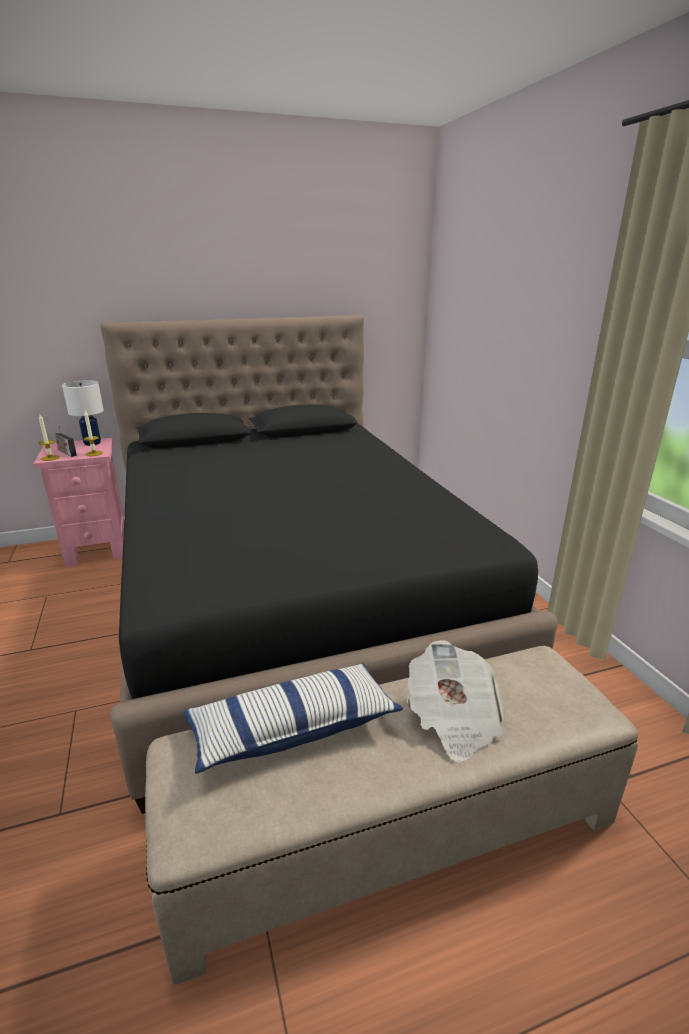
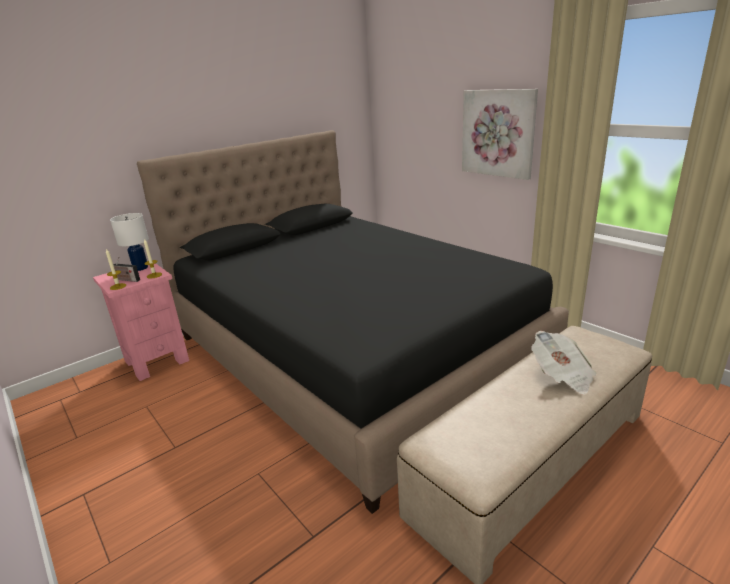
camera: 20 degrees left, 0 degrees up
pillow [184,663,403,774] -> none
none -> picture [462,89,538,180]

